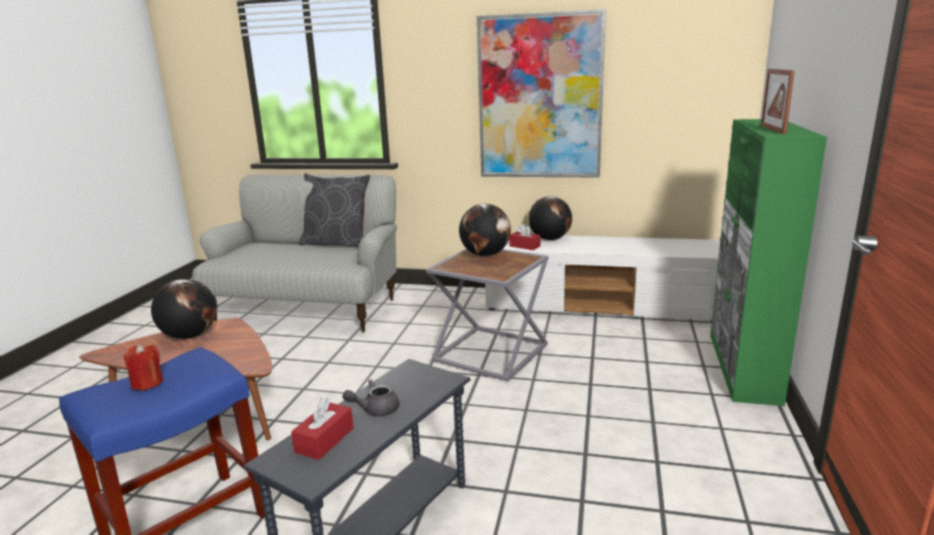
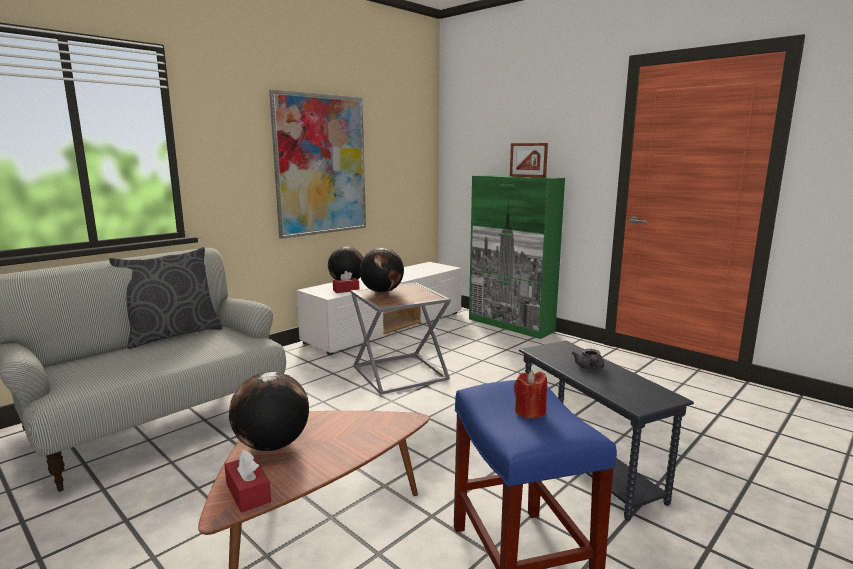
camera: 60 degrees left, 5 degrees down
red tissue box [291,396,354,460] -> red tissue box moved to [224,450,271,513]

